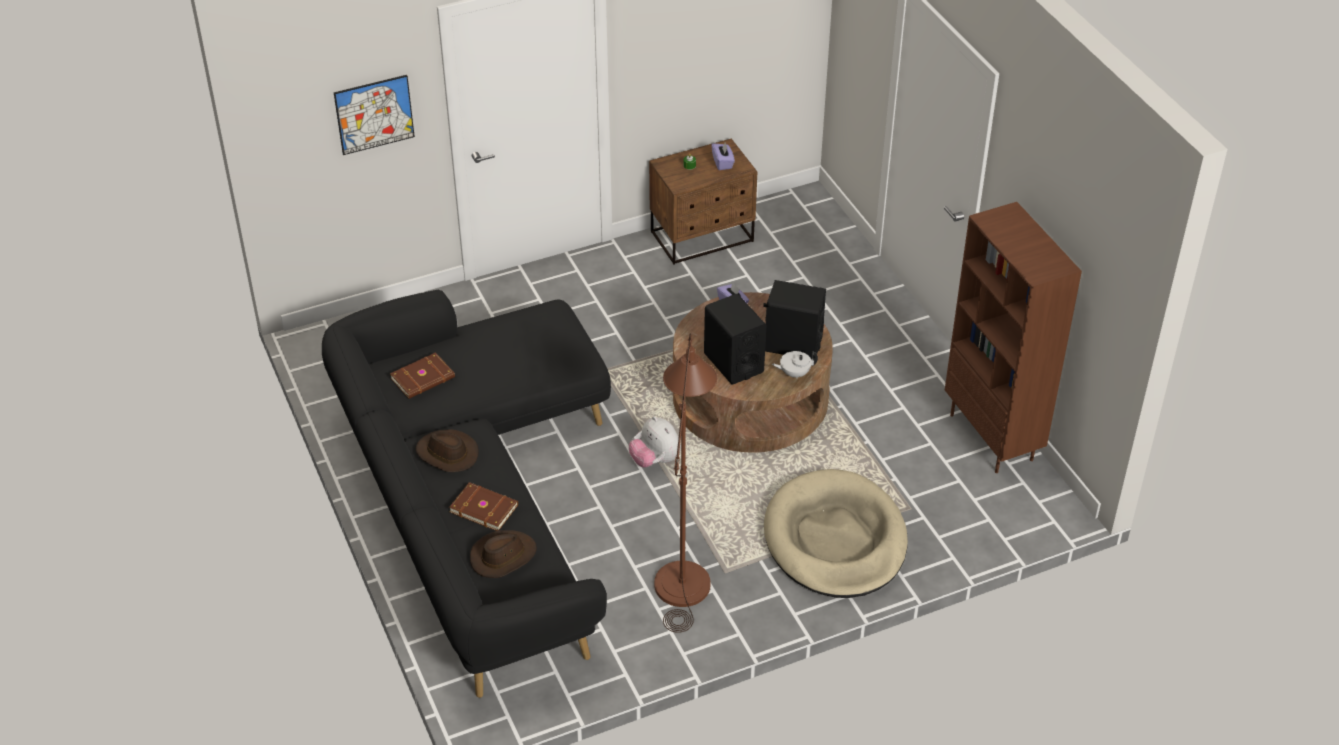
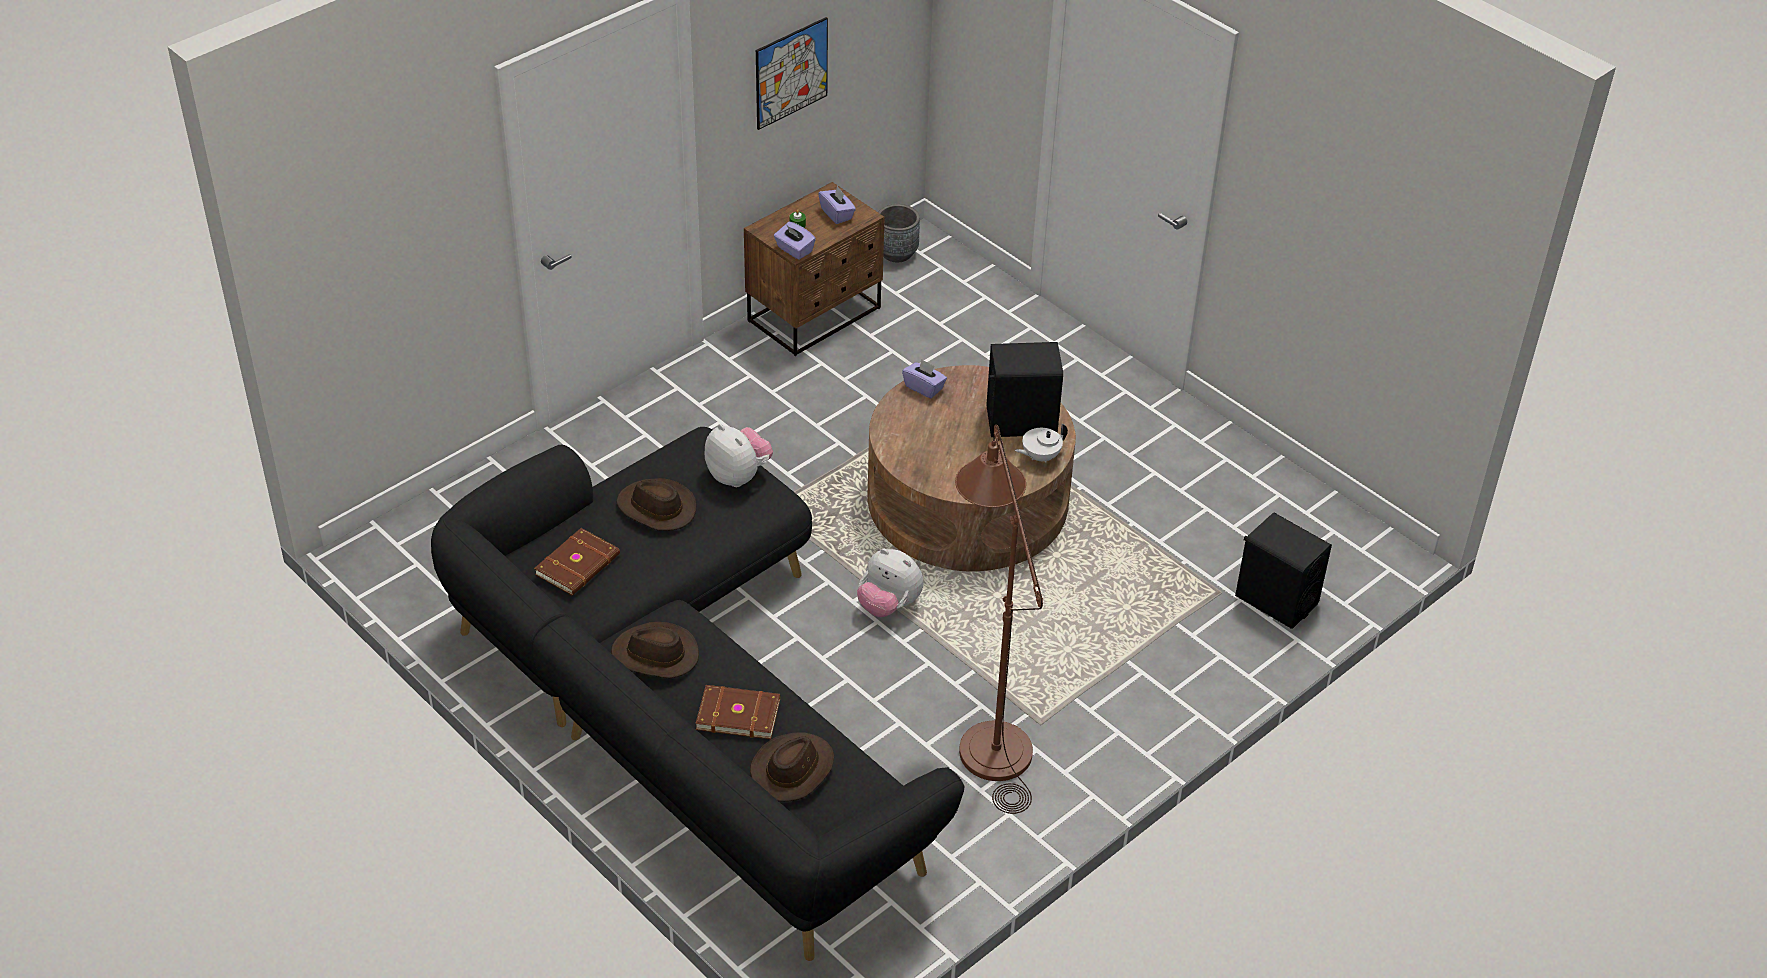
camera: 20 degrees left, 0 degrees up
picture [334,75,415,155] -> picture moved to [756,17,828,130]
black speaker [704,294,766,385] -> black speaker moved to [1235,513,1332,629]
beige dog bed [764,469,908,598] -> none
brown bookcase [945,202,1082,473] -> none
none -> brown hat [616,478,697,531]
none -> plush toy [705,424,773,487]
none -> purple tissue box [774,222,816,260]
none -> grey planter [878,204,920,262]

